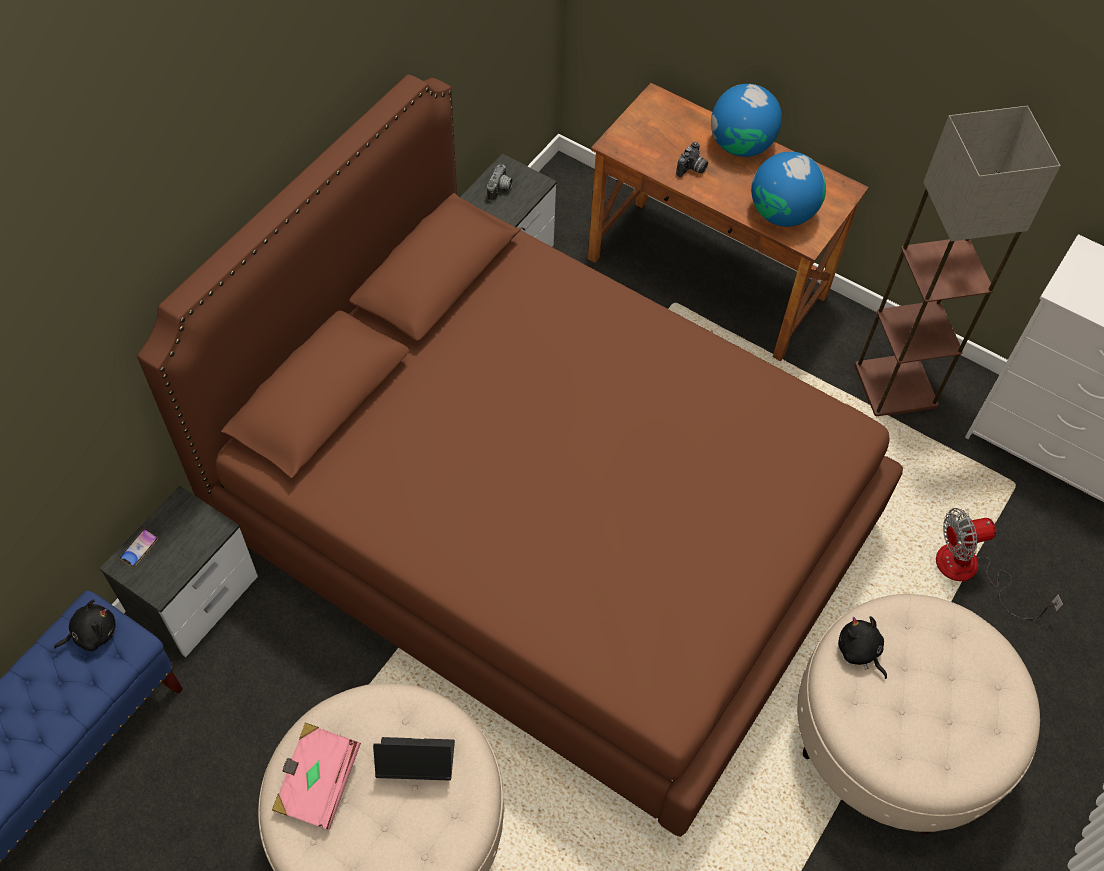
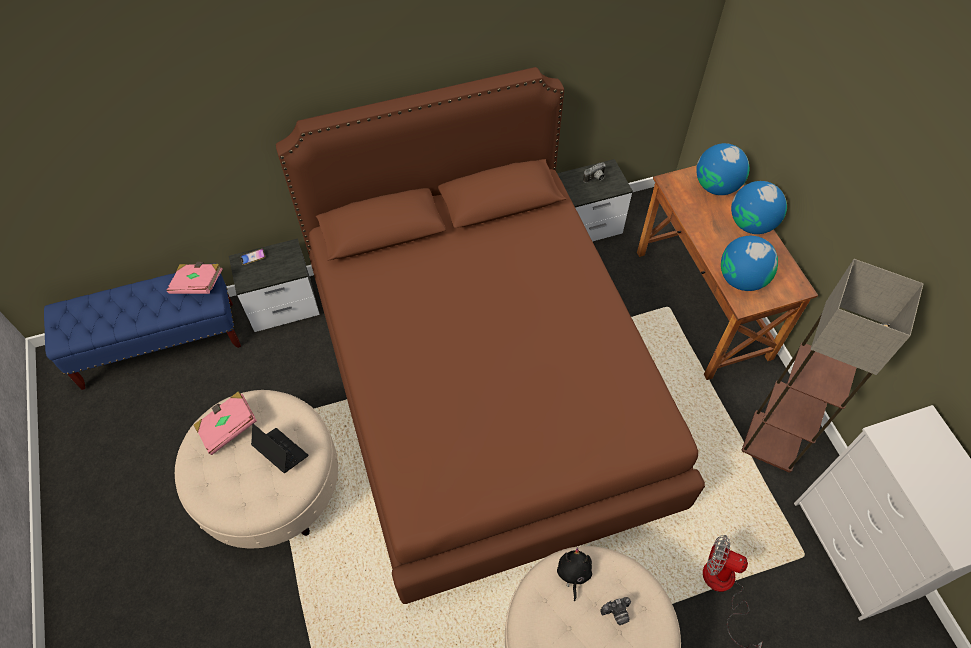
camera: 40 degrees right, 0 degrees up
black plush toy [54,599,116,651] -> pink book [167,262,223,294]
camera [676,142,708,177] -> camera moved to [600,597,631,625]
none -> globe [696,143,749,195]

